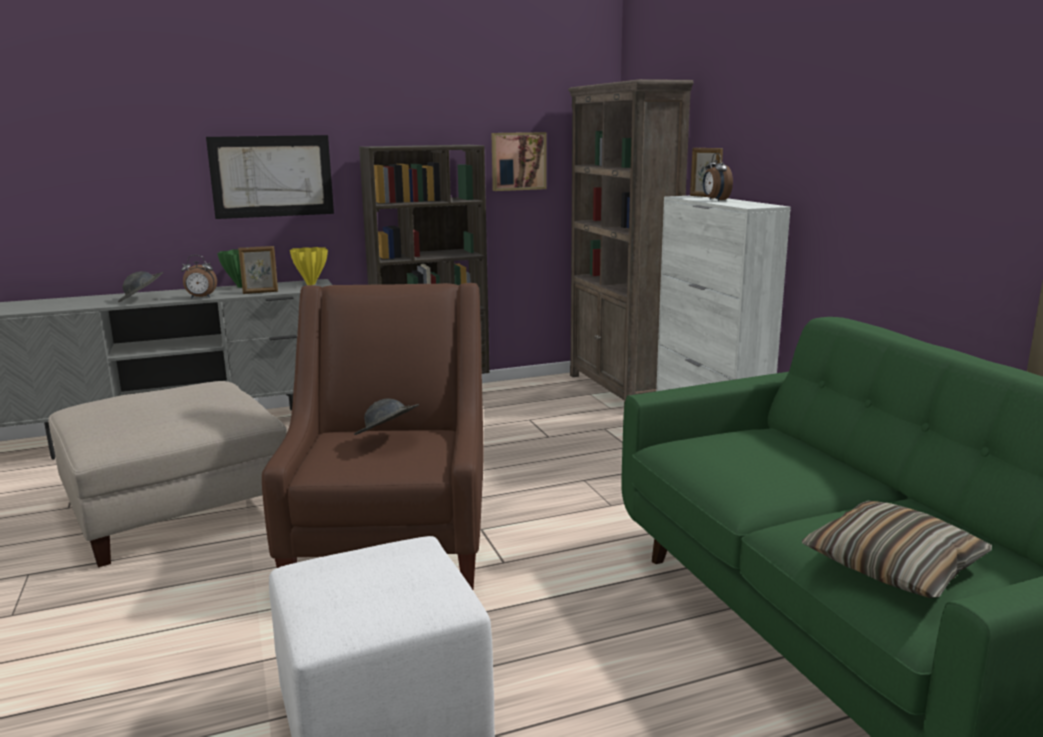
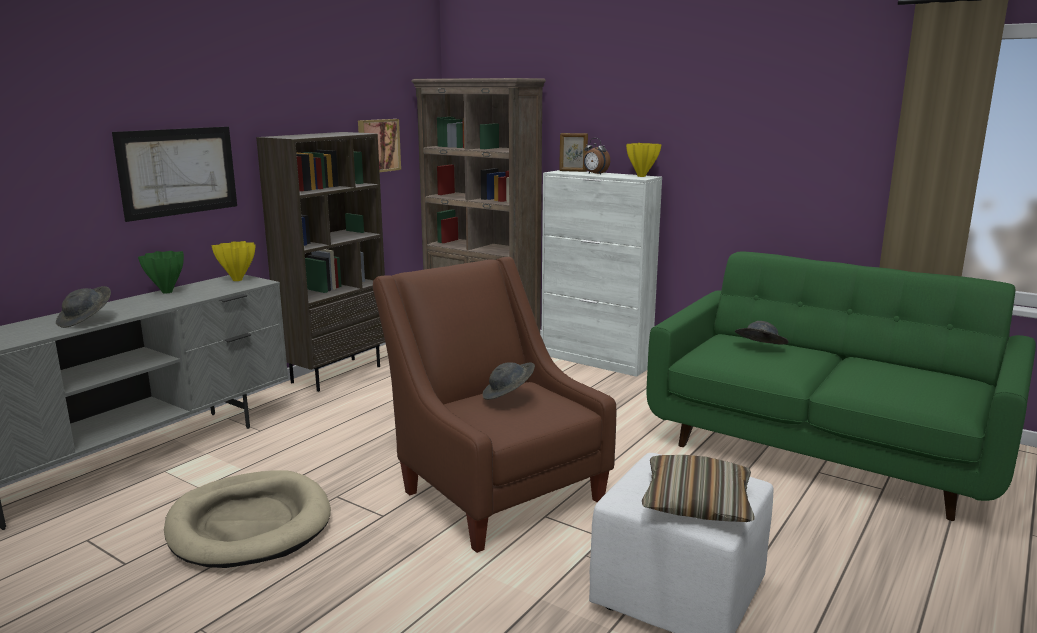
camera: 35 degrees left, 0 degrees up
beige ottoman [48,381,287,567] -> beige dog bed [164,470,331,568]
alarm clock [181,255,217,298] -> none
picture frame [238,246,278,294] -> none
pillow [802,501,992,598] -> pillow moved to [642,455,755,522]
none -> yellow vase [626,143,662,177]
none -> grey hat [735,321,789,344]

